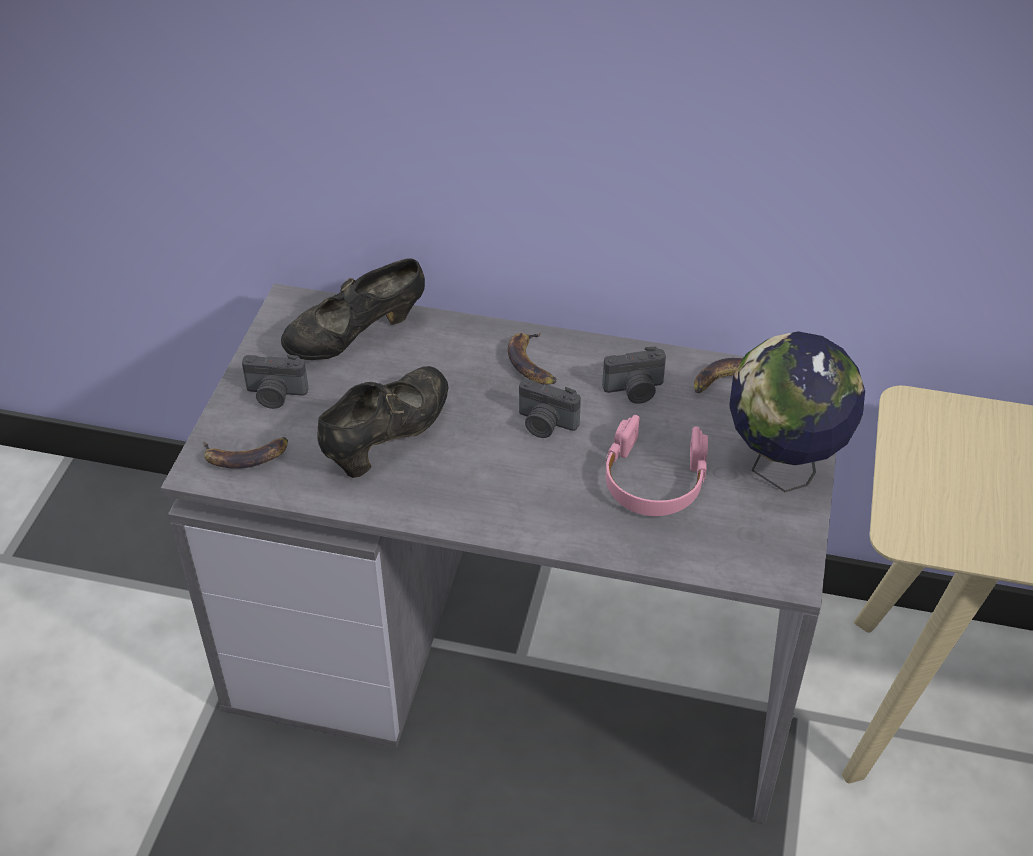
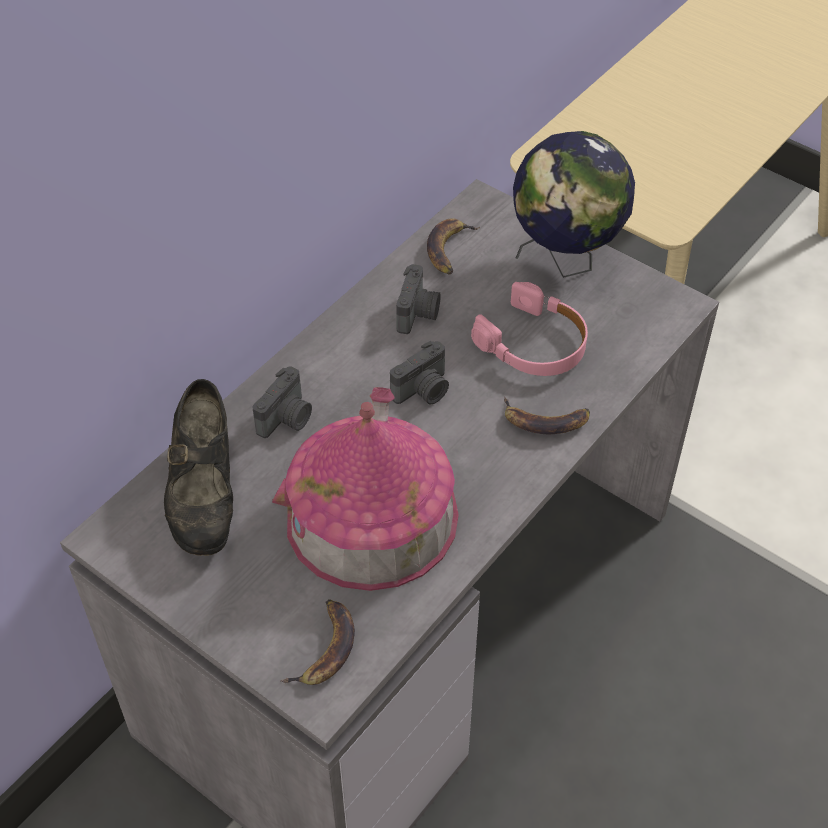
camera: 65 degrees left, 5 degrees up
camera [242,354,309,409] -> camera moved to [252,366,312,438]
black shoe [318,366,448,478] -> toy house [272,387,459,591]
banana [508,332,557,385] -> banana moved to [504,397,590,434]

